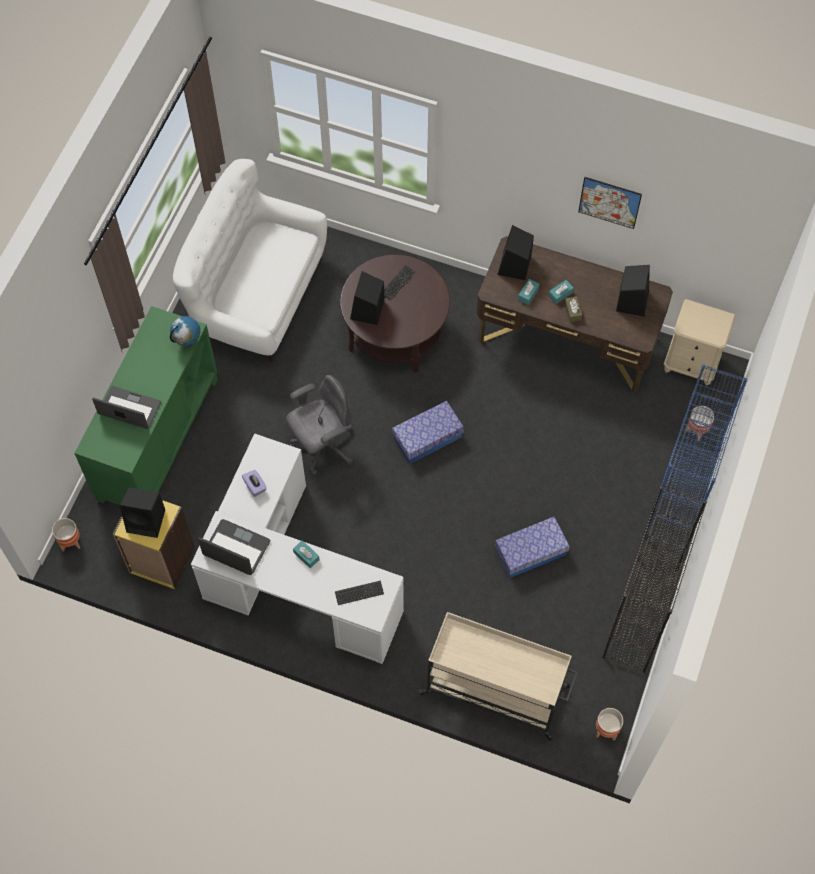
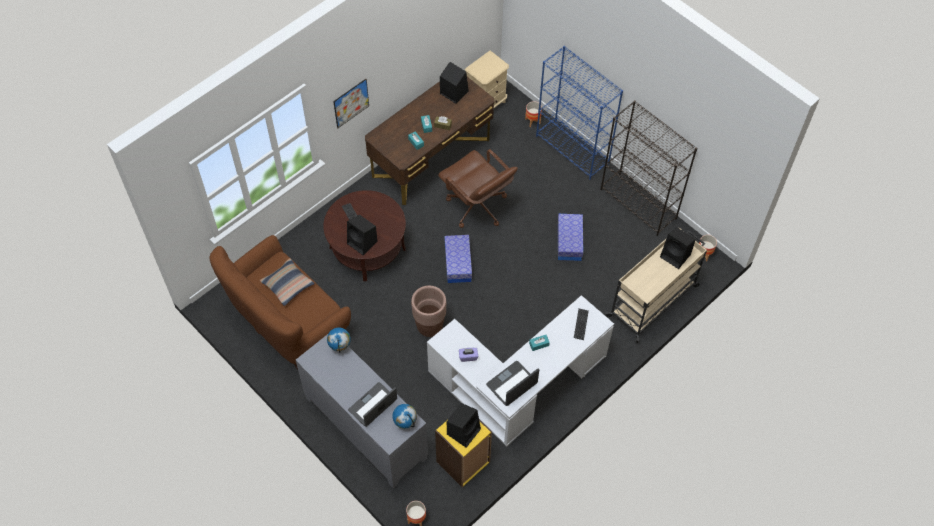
camera: 65 degrees left, 5 degrees down
green cabinet [74,306,217,505] -> grey cabinet [296,334,428,488]
white sofa [173,159,327,362] -> brown sofa [210,235,351,370]
grey office chair [286,375,353,475] -> brown planter [411,286,447,337]
black speaker [498,225,534,280] -> black speaker moved to [660,227,696,269]
picture [578,177,642,229] -> picture moved to [333,79,369,128]
none -> pillow [260,258,315,306]
none -> globe [392,404,417,428]
none -> brown office chair [438,149,518,228]

